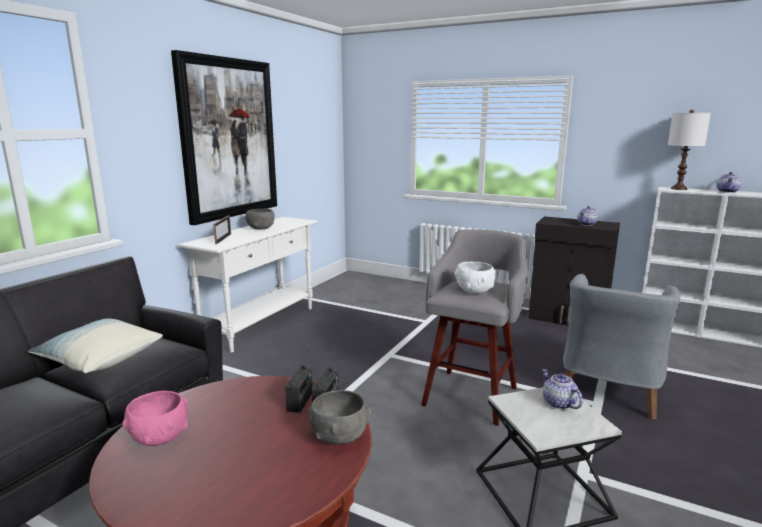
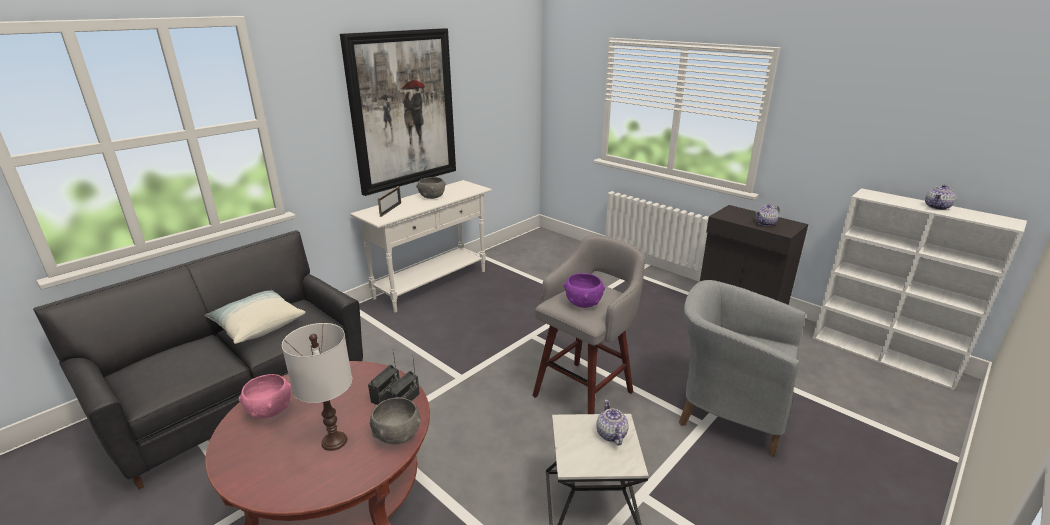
camera: 15 degrees right, 10 degrees up
white bowl [455,262,496,294] -> purple bowl [564,273,605,308]
grey armchair [563,274,680,419] -> grey armchair turned 75 degrees clockwise [679,280,805,457]
white table lamp [668,110,711,190] -> white table lamp moved to [282,323,352,451]

